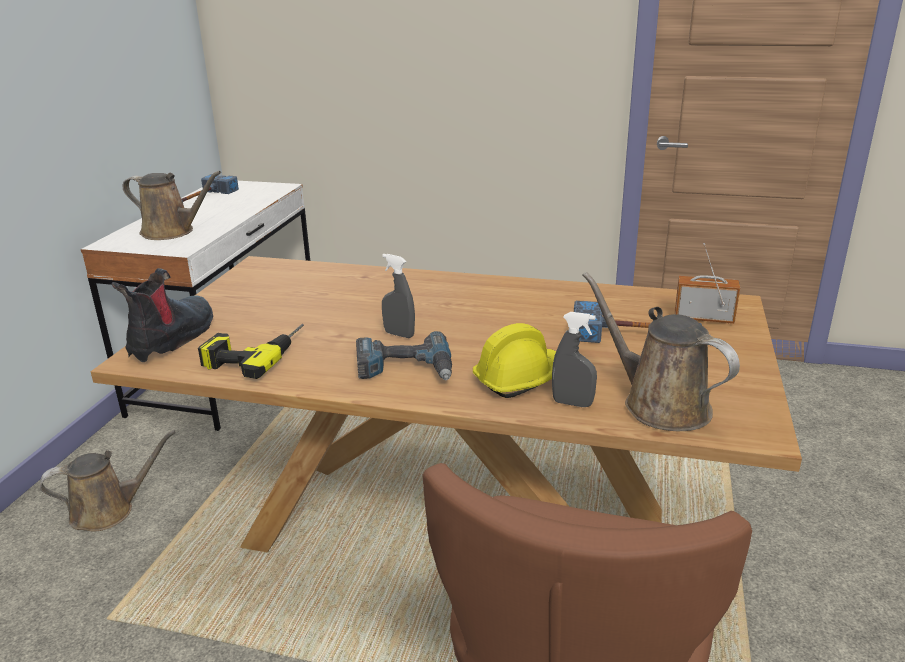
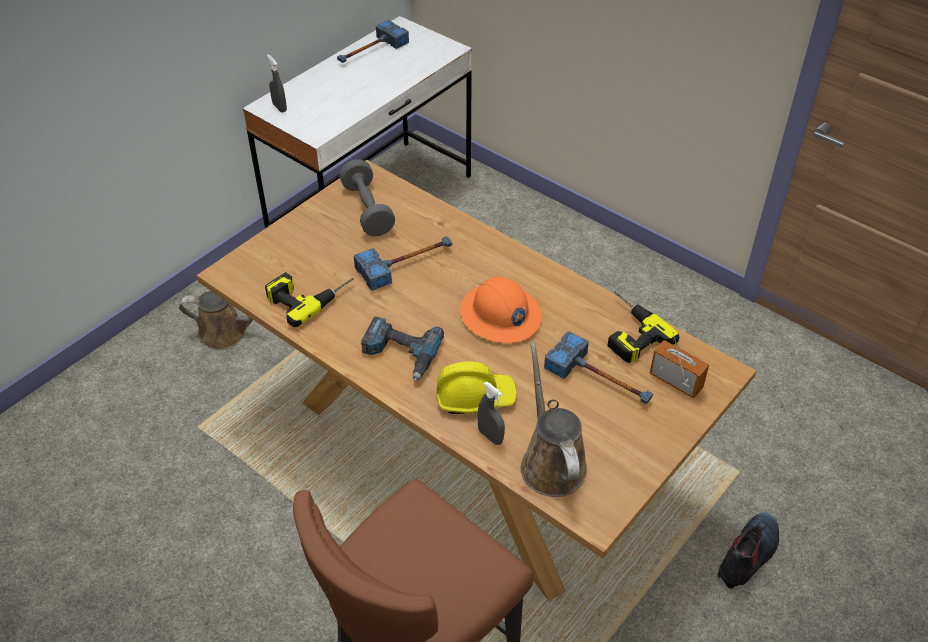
camera: 25 degrees right, 20 degrees up
boot [112,268,214,362] -> boot moved to [718,512,779,589]
brown watering can [123,171,221,240] -> none
grey spray bottle [382,254,415,338] -> grey spray bottle moved to [267,54,287,113]
none -> grey dumbbell [339,159,395,236]
none -> hammer [354,236,452,291]
none -> orange hard hat [460,277,542,343]
none -> power drill [608,292,679,363]

